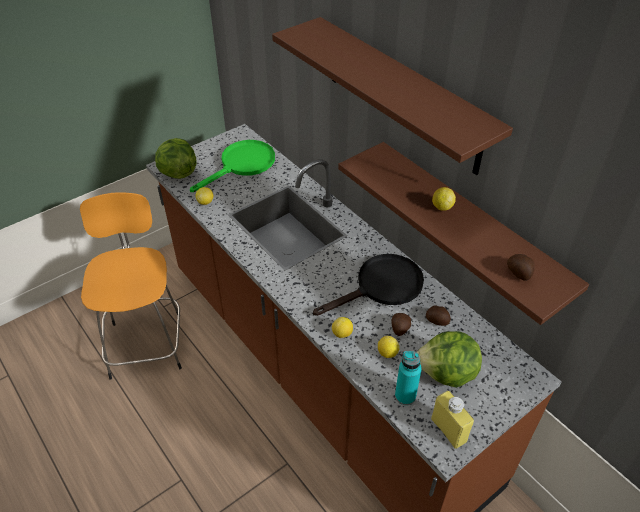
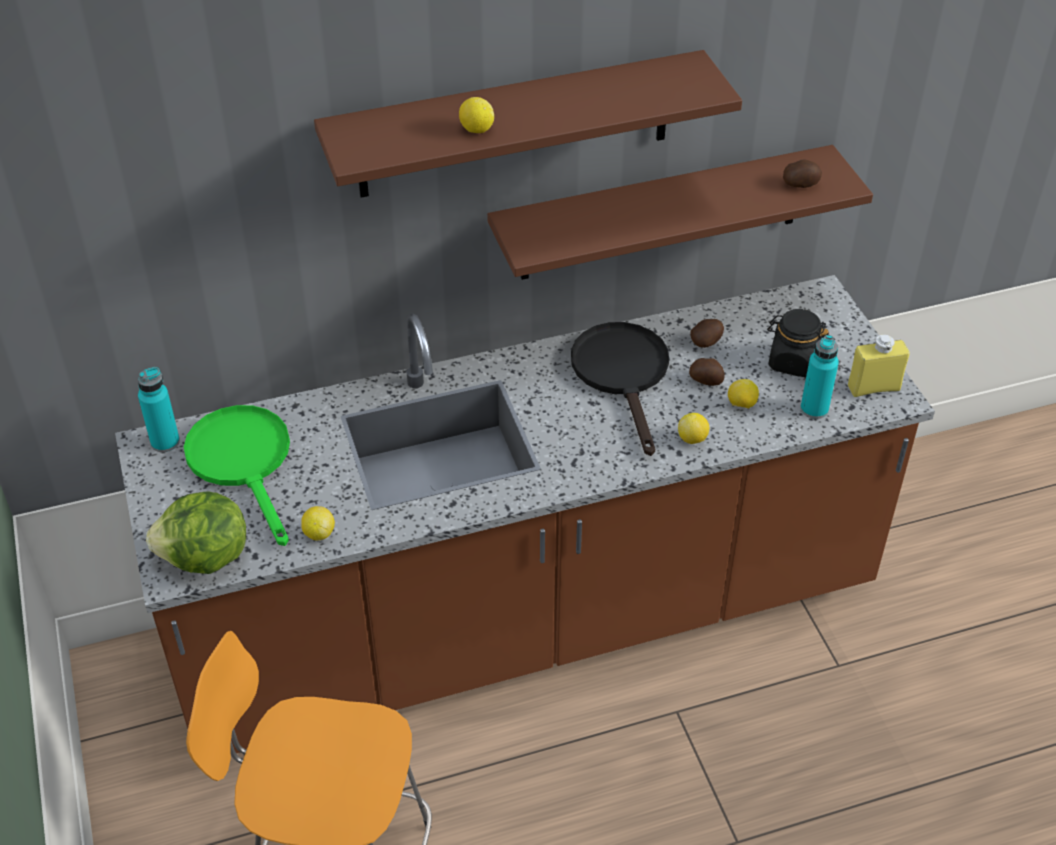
camera: 70 degrees left, 0 degrees up
lettuce [416,331,482,388] -> black jar [767,309,829,377]
lemon [432,187,456,211] -> lemon moved to [459,97,494,133]
none -> turquoise bottle [138,367,180,452]

